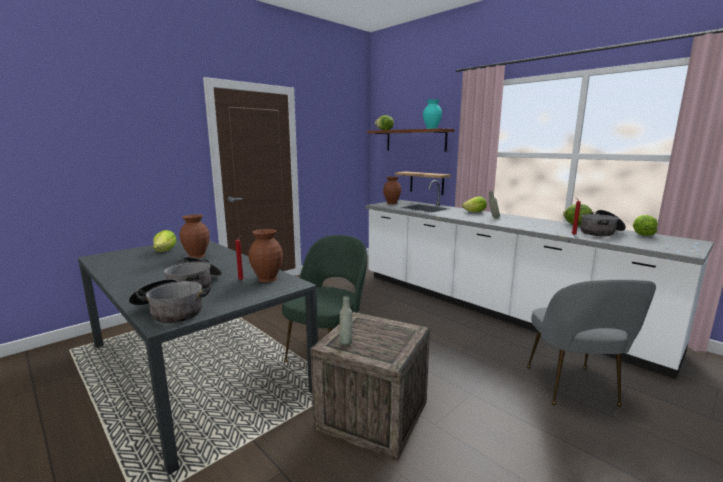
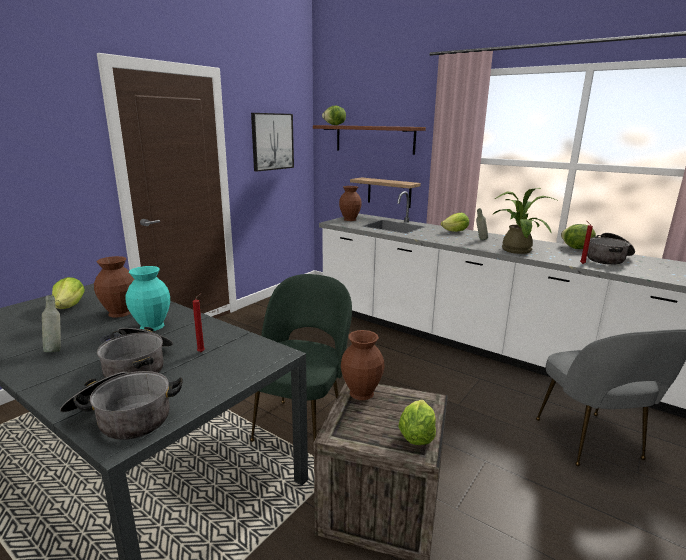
camera: 10 degrees left, 5 degrees up
brown vase [248,229,283,282] -> brown vase moved to [341,330,385,400]
grey bottle [340,296,353,345] -> grey bottle moved to [42,295,61,352]
turquoise vase [423,99,442,129] -> turquoise vase moved to [126,266,170,331]
lettuce [633,215,658,236] -> lettuce moved to [399,399,436,445]
none -> picture [251,113,294,171]
none -> potted plant [493,188,556,254]

